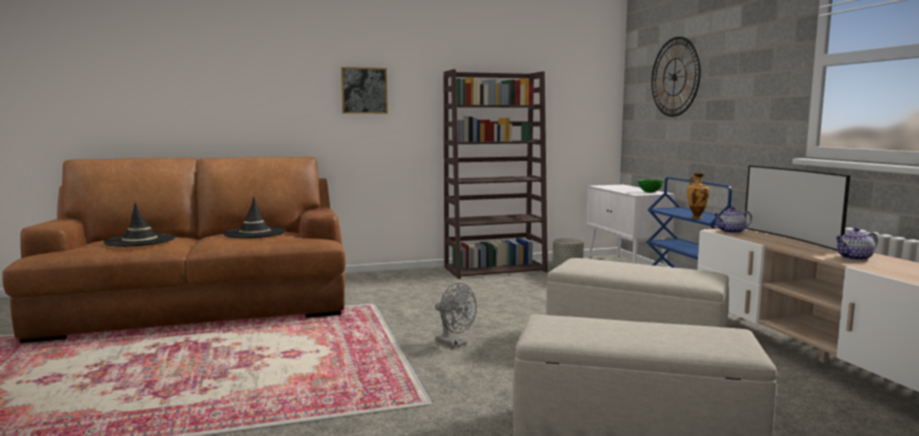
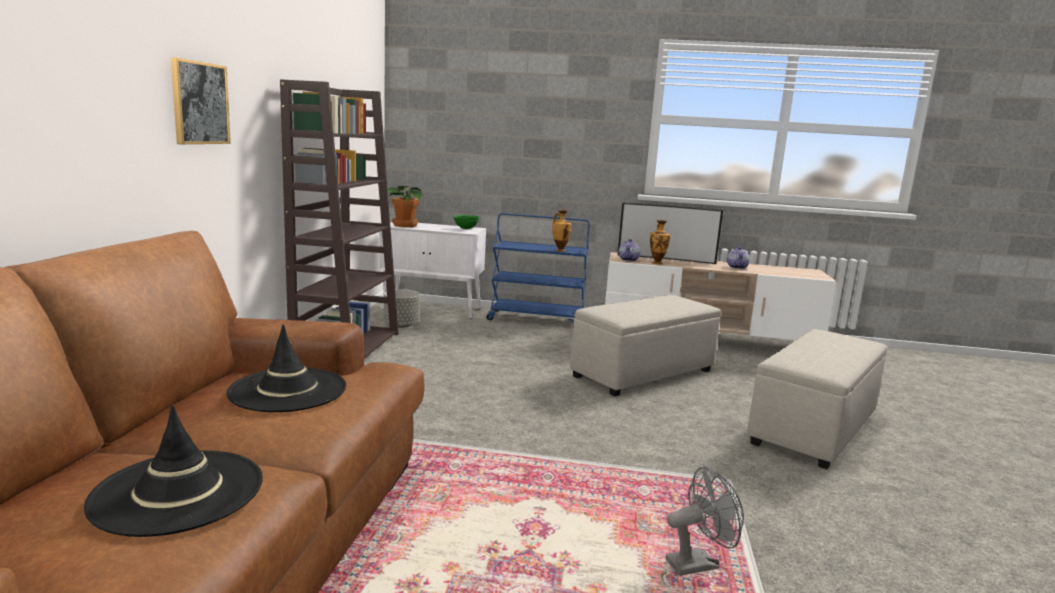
camera: 65 degrees left, 5 degrees up
grey fan [435,283,477,348] -> grey fan moved to [665,467,744,576]
wall clock [651,37,701,117] -> none
none -> potted plant [388,186,422,227]
none -> vase [650,220,671,264]

